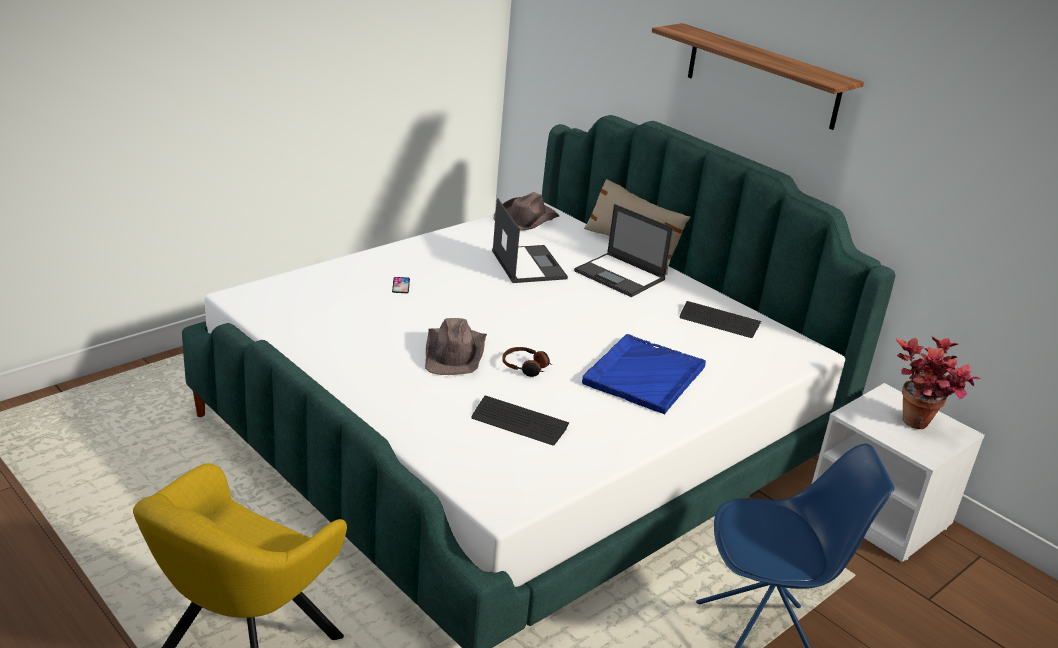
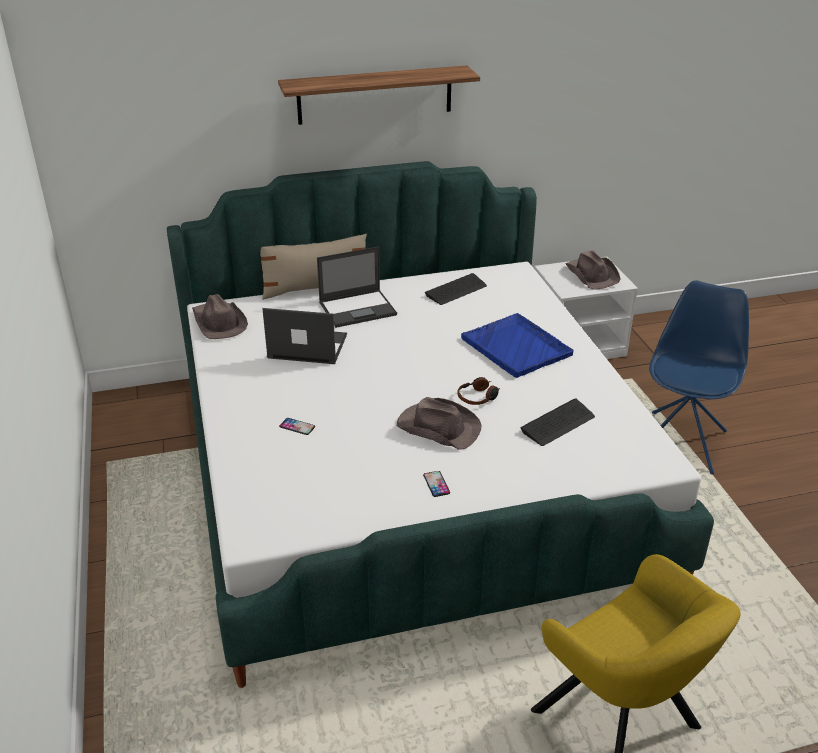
camera: 60 degrees left, 5 degrees up
potted plant [896,336,981,429] -> brown hat [566,250,620,290]
none -> phone [423,471,450,497]

